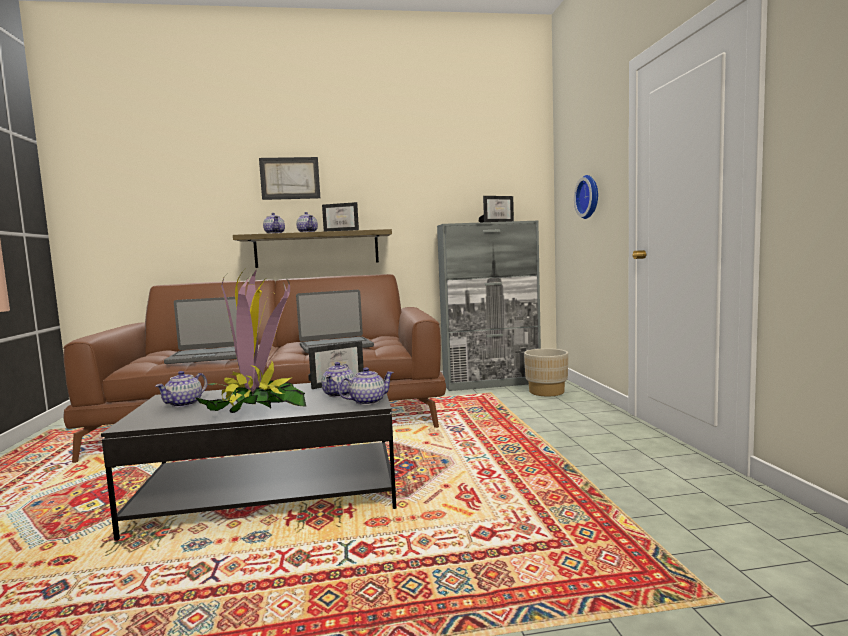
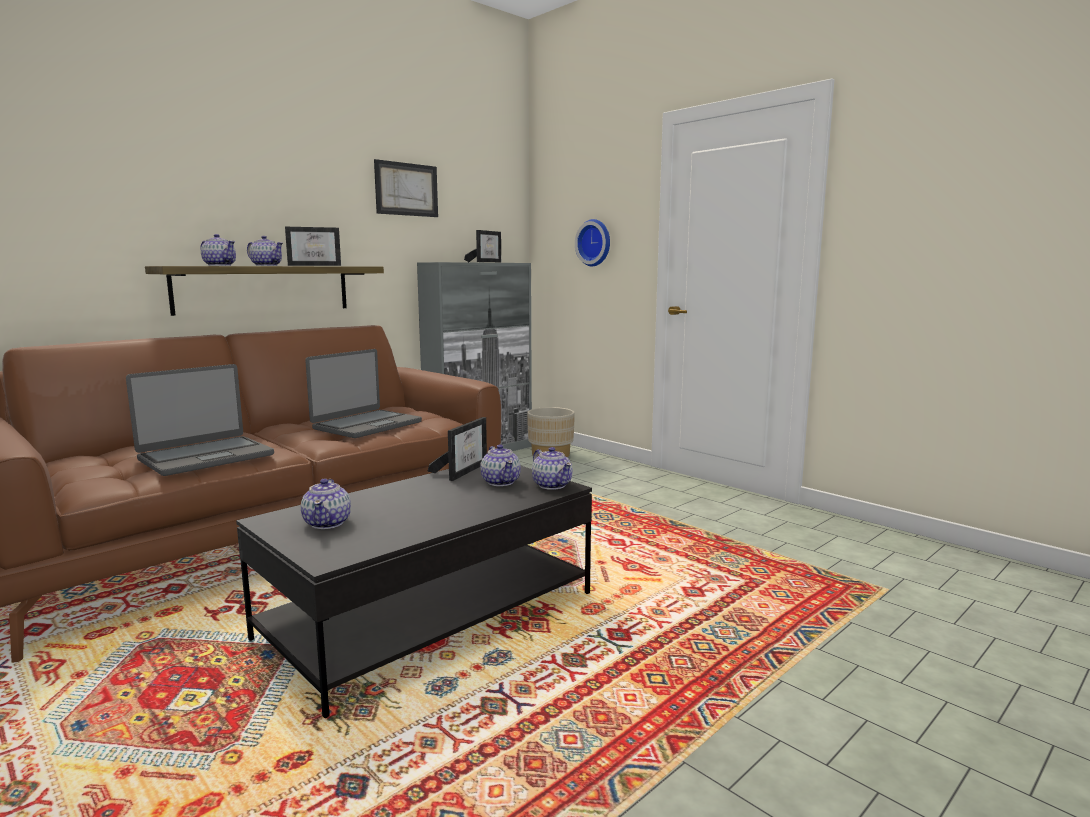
camera: 35 degrees left, 5 degrees up
potted plant [195,269,307,413] -> none
picture [259,157,320,200] -> picture moved to [374,159,438,217]
teapot [338,367,394,405] -> teapot turned 120 degrees clockwise [532,447,573,490]

